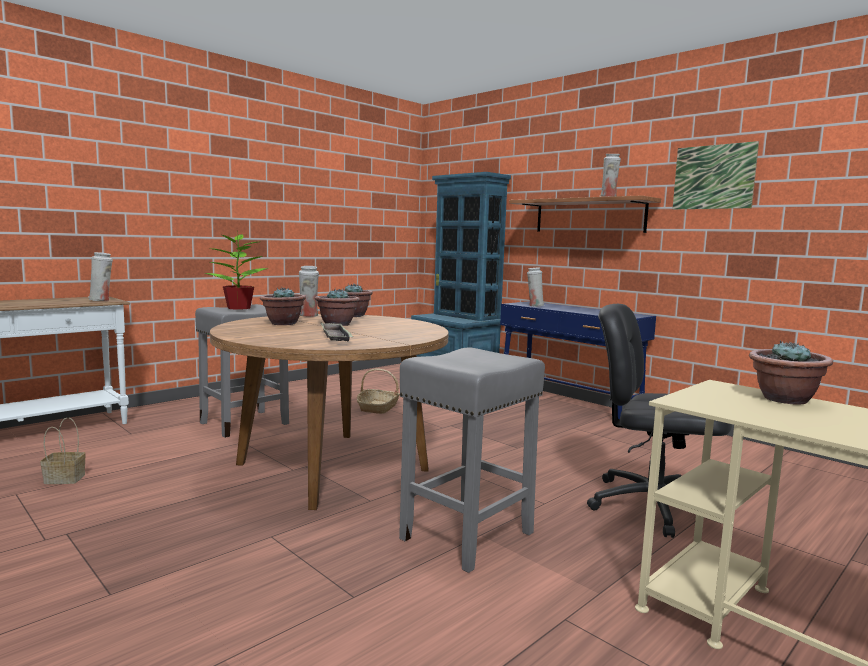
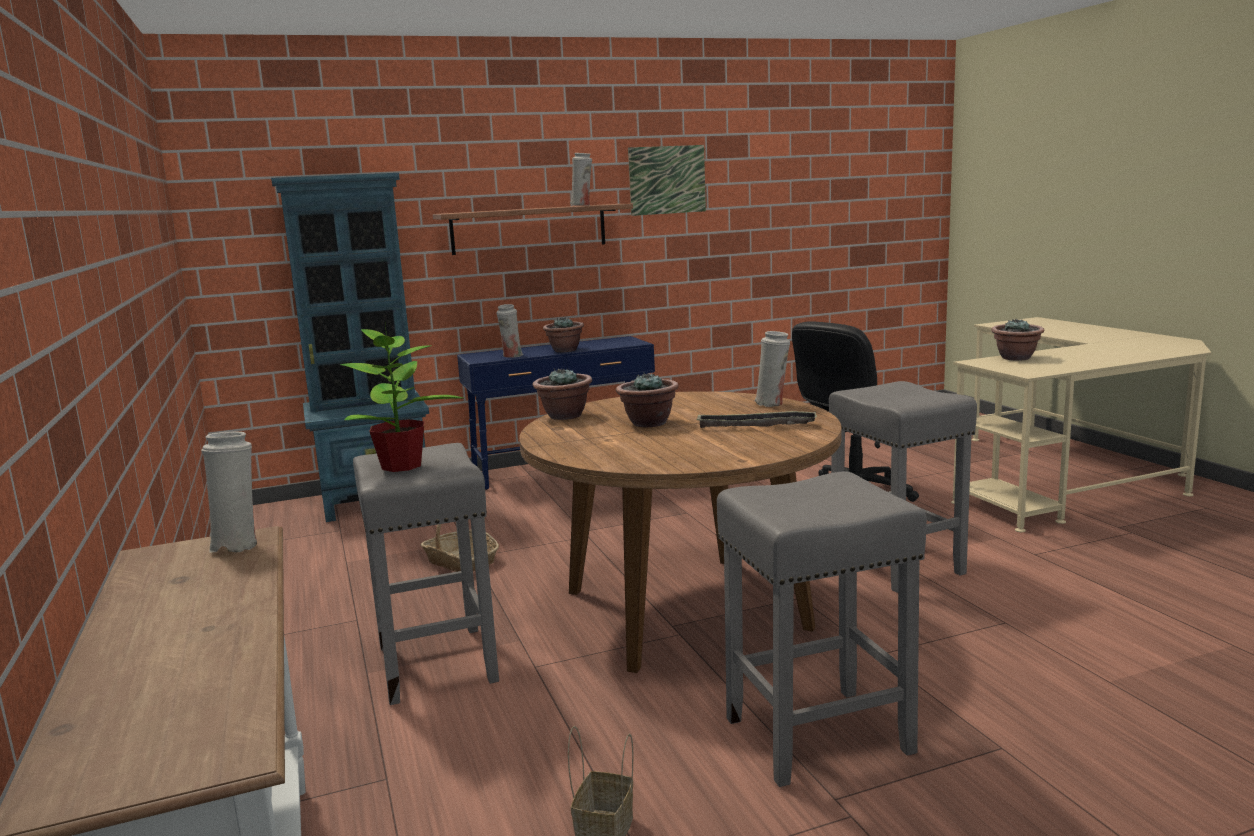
camera: 65 degrees left, 5 degrees up
potted plant [260,287,306,325] -> potted plant moved to [543,317,584,352]
white vase [299,266,319,317] -> white vase moved to [755,331,790,407]
none -> grey stool [717,471,927,787]

